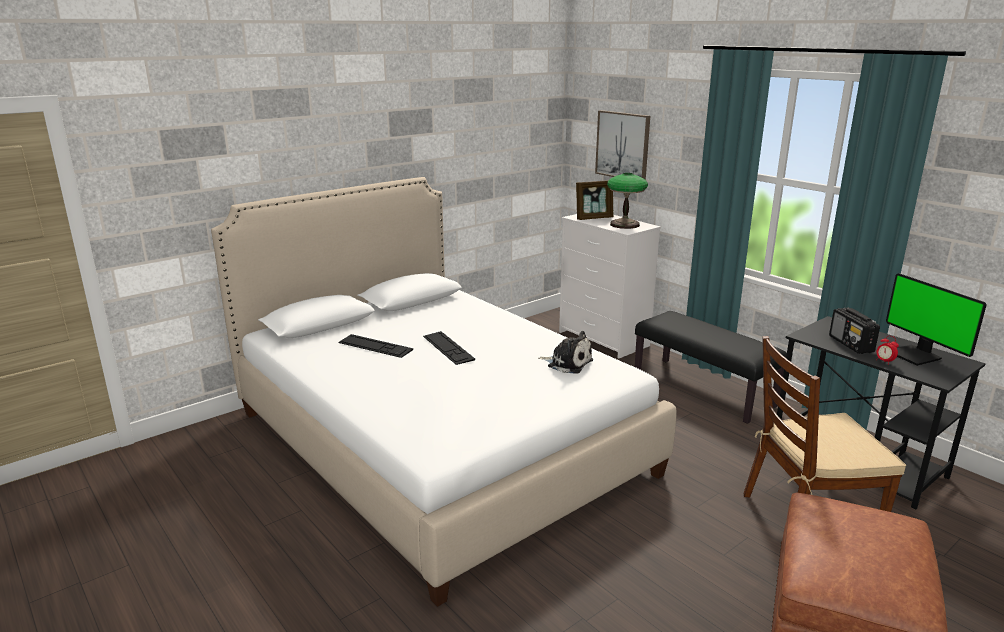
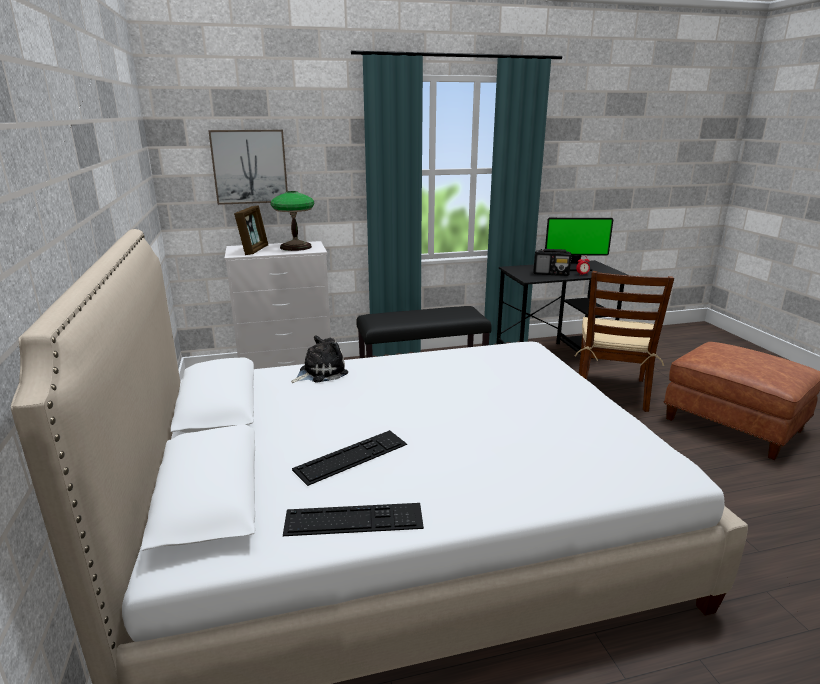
camera: 65 degrees left, 0 degrees up
keyboard [423,331,475,365] -> keyboard moved to [283,503,424,536]
plush toy [538,331,593,374] -> plush toy moved to [291,335,348,383]

